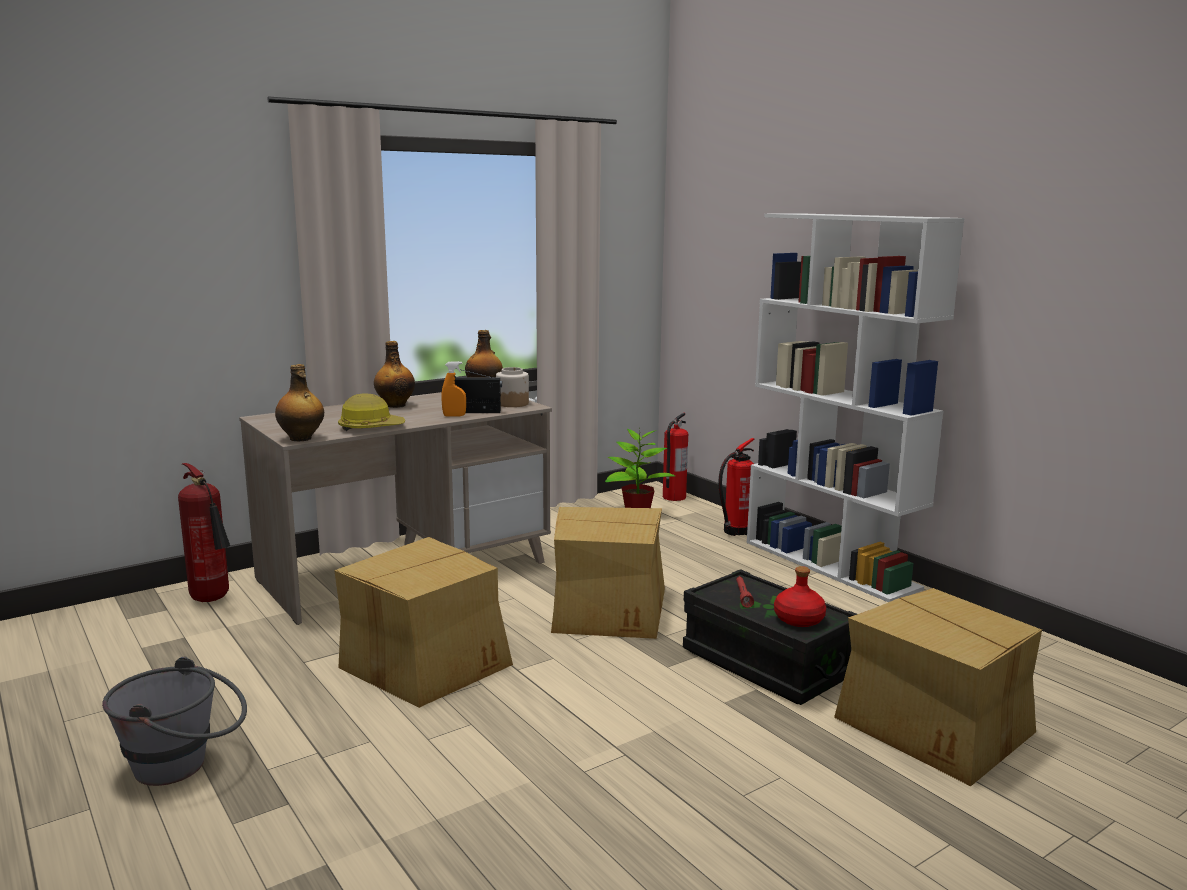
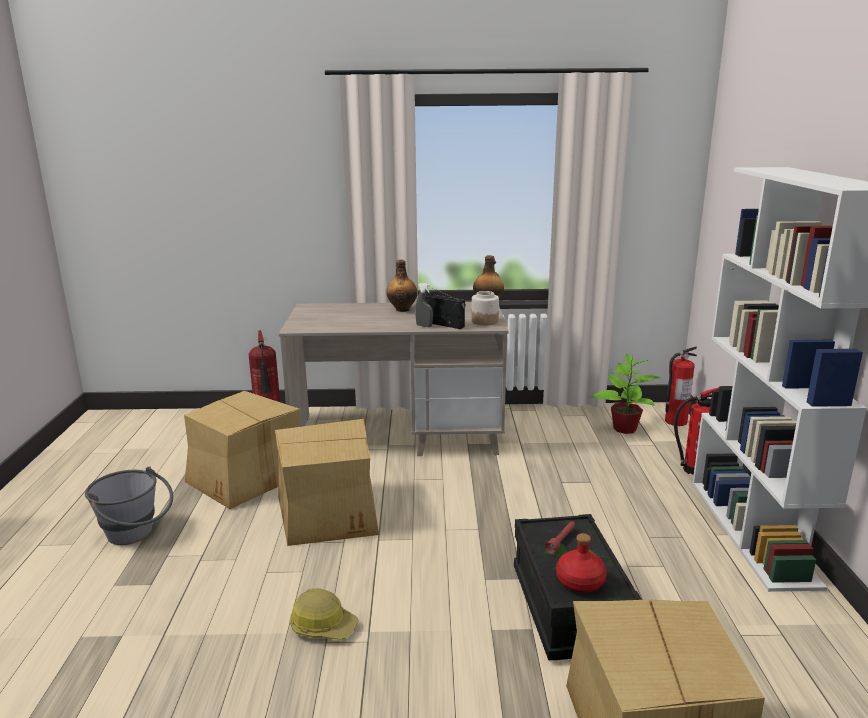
camera: 35 degrees right, 5 degrees up
bottle [275,364,324,441] -> none
hard hat [338,393,405,431] -> hard hat moved to [290,588,359,640]
orange spray bottle [442,361,466,416] -> grey spray bottle [415,283,433,327]
cardboard box [551,507,665,639] -> cardboard box moved to [184,391,300,509]

